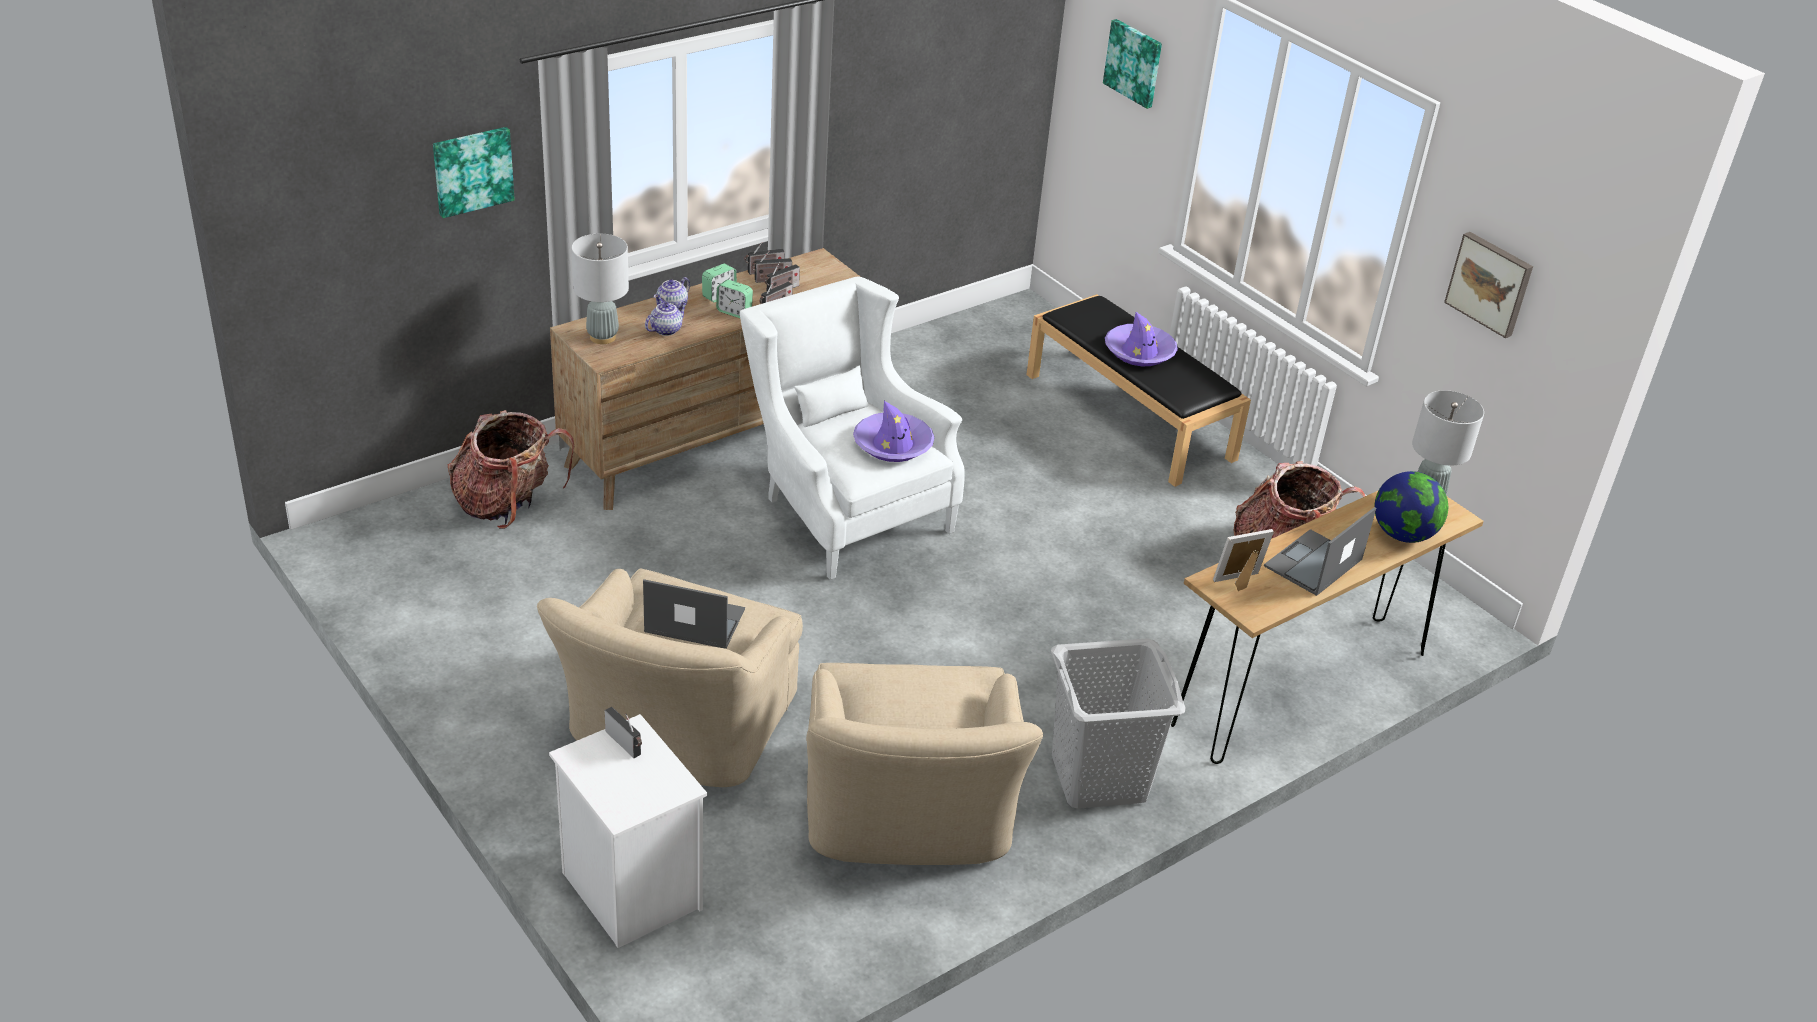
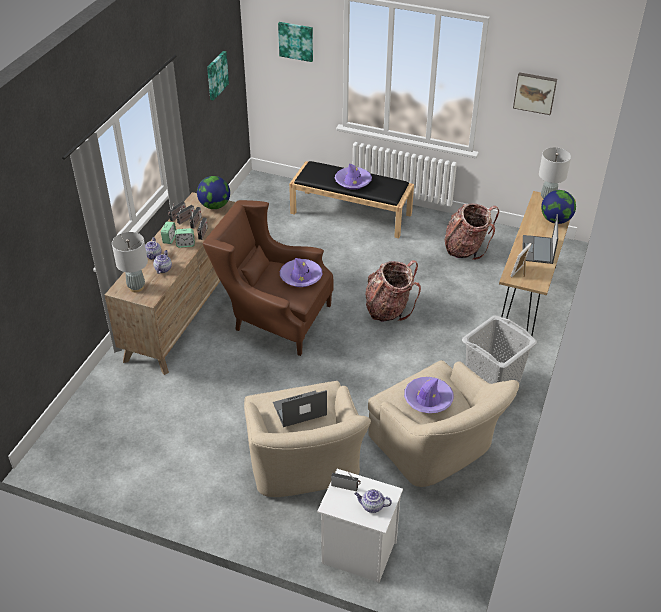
camera: 30 degrees left, 5 degrees up
picture [433,127,515,218] -> picture moved to [207,51,229,101]
backpack [447,410,574,529] -> backpack moved to [365,260,421,322]
white armchair [740,276,965,580] -> brown armchair [203,200,334,356]
none -> globe [197,176,230,209]
none -> teapot [354,489,392,513]
none -> purple hat [404,377,454,413]

